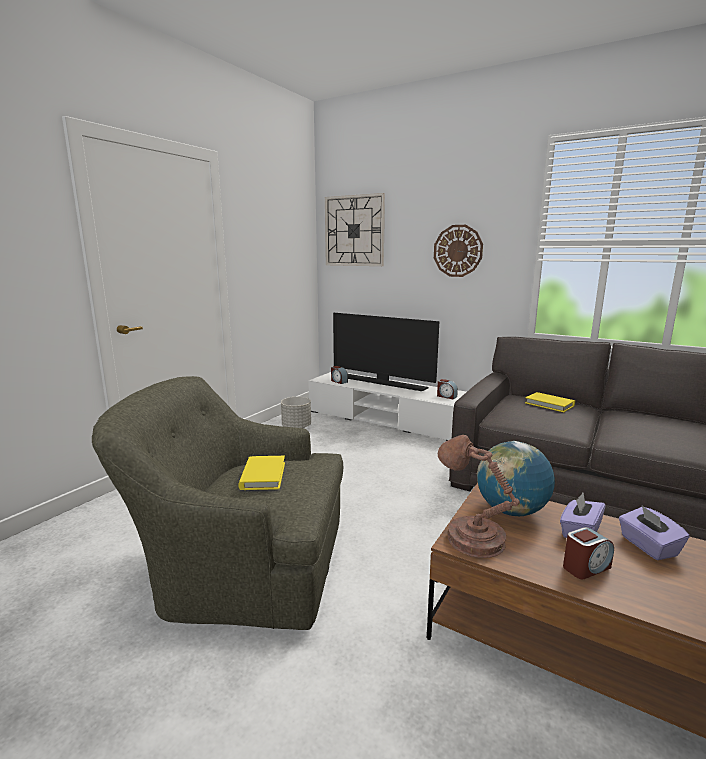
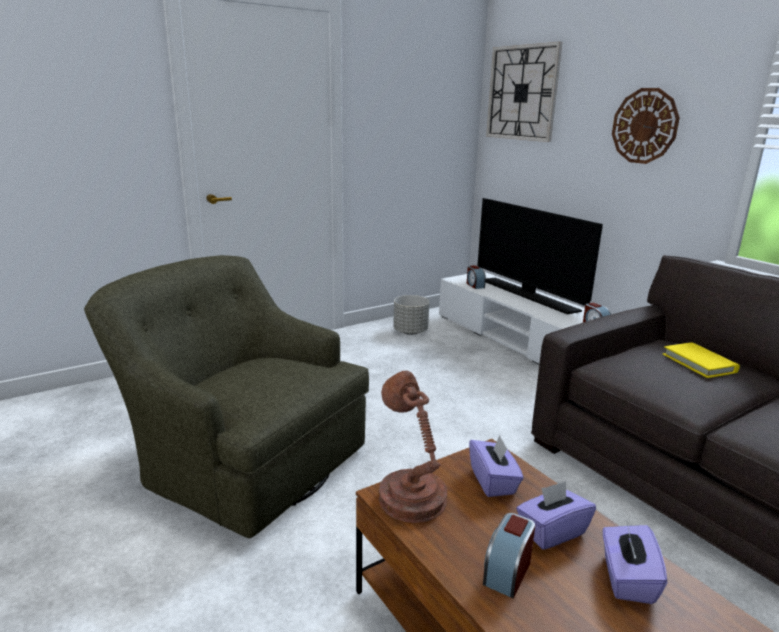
camera: 25 degrees right, 5 degrees up
yellow book [238,456,285,490] -> none
globe [477,441,555,516] -> purple tissue box [469,435,524,497]
alarm clock [563,527,614,579] -> alarm clock turned 120 degrees clockwise [483,513,535,598]

